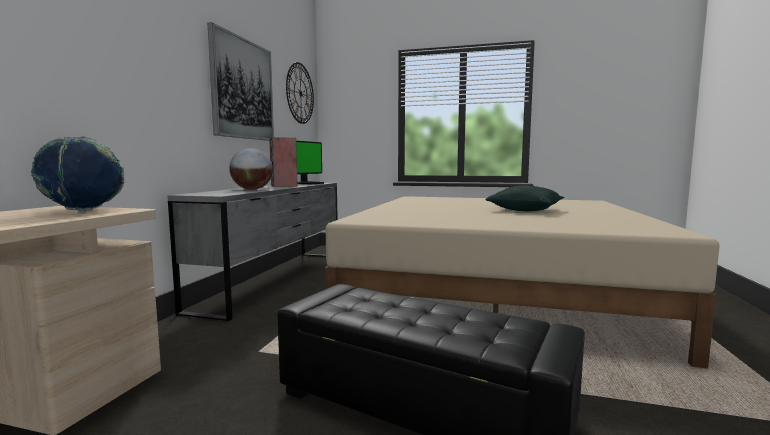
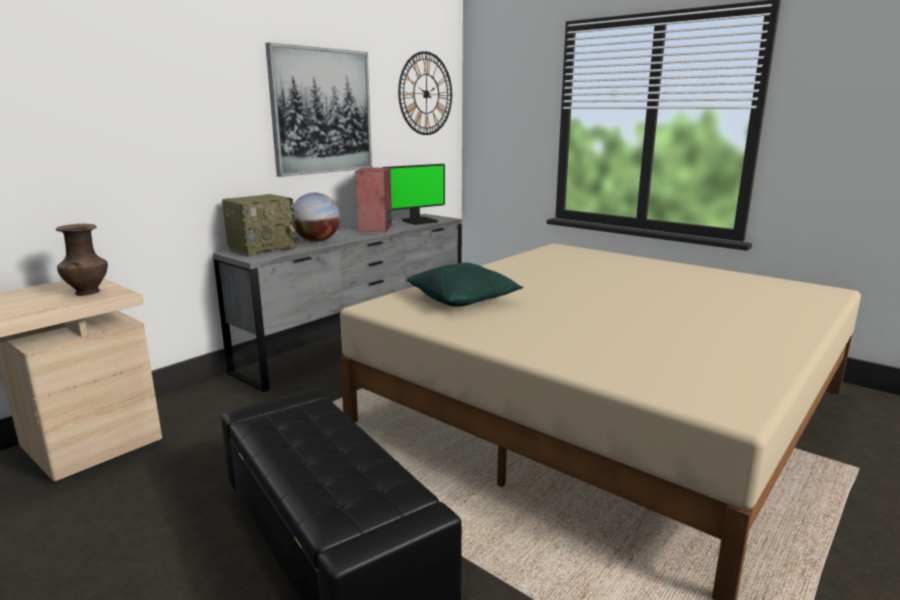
camera: 25 degrees right, 10 degrees up
globe [31,136,125,211] -> brown vase [56,224,108,296]
green pillow [485,185,564,211] -> green pillow moved to [407,263,524,306]
none -> radio [222,194,300,257]

